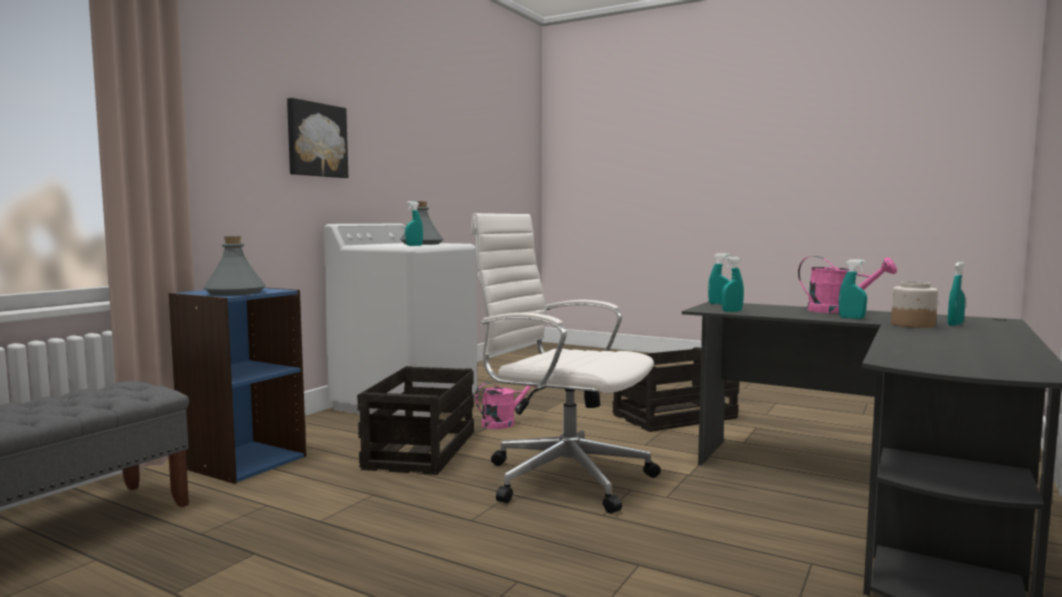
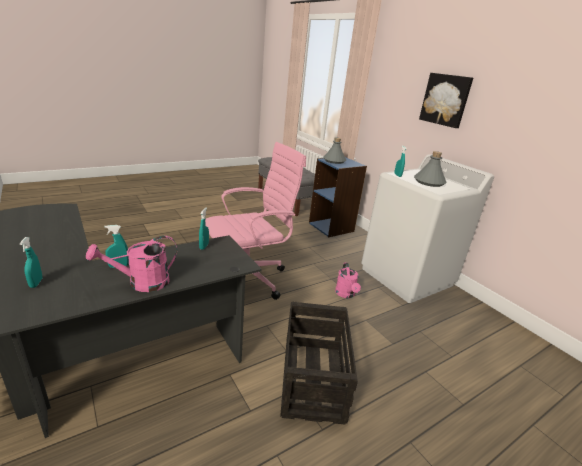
camera: 115 degrees right, 20 degrees up
crate [357,366,474,475] -> none
white office chair [470,213,661,514] -> pink office chair [205,142,306,300]
turquoise spray bottle [708,253,730,304] -> none
jar [891,281,938,328] -> none

